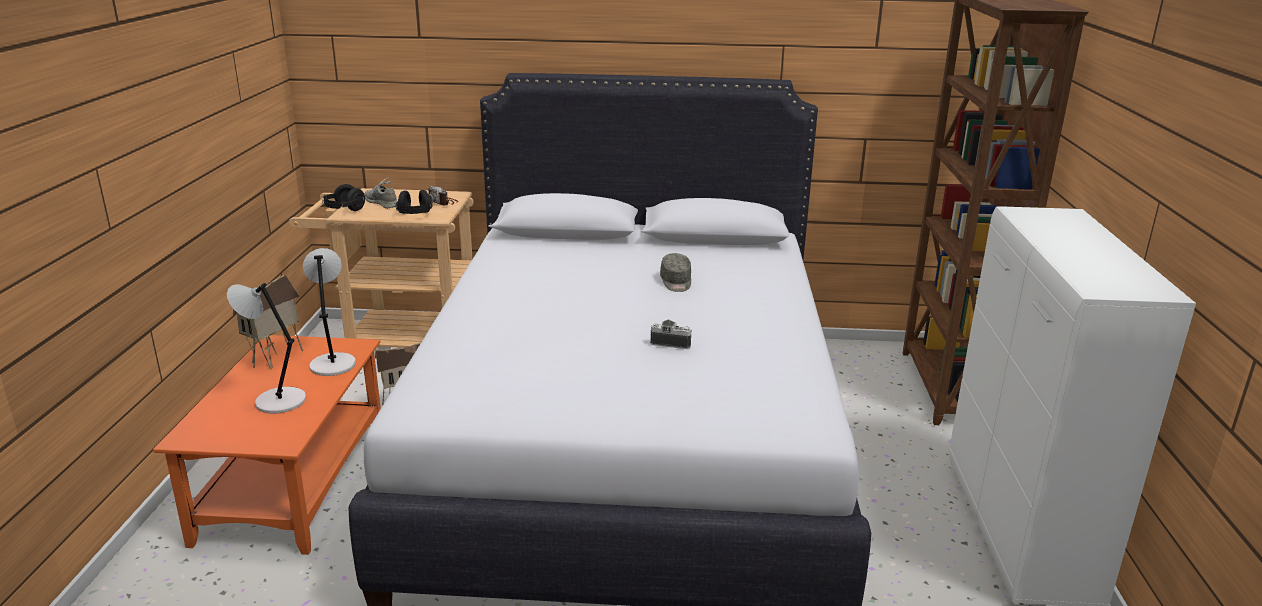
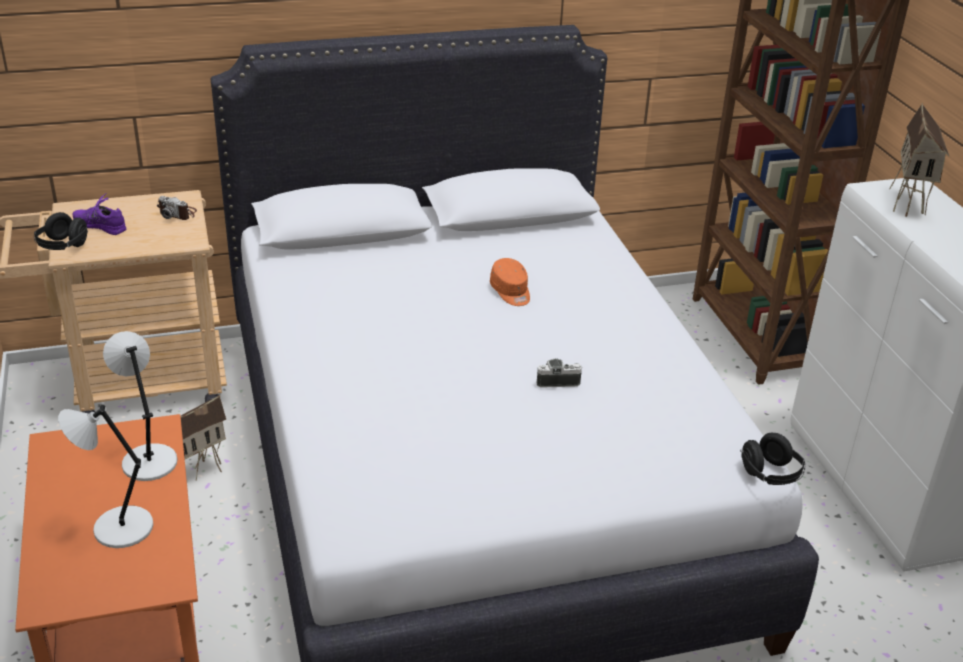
camera: 20 degrees left, 10 degrees up
toy house [233,274,303,369] -> toy house moved to [889,103,949,217]
grey shoe [365,177,397,209] -> purple shoe [73,193,127,235]
black headphones [396,190,432,214] -> black headphones moved to [740,433,805,485]
grey cap [660,253,691,292] -> orange cap [490,258,530,306]

